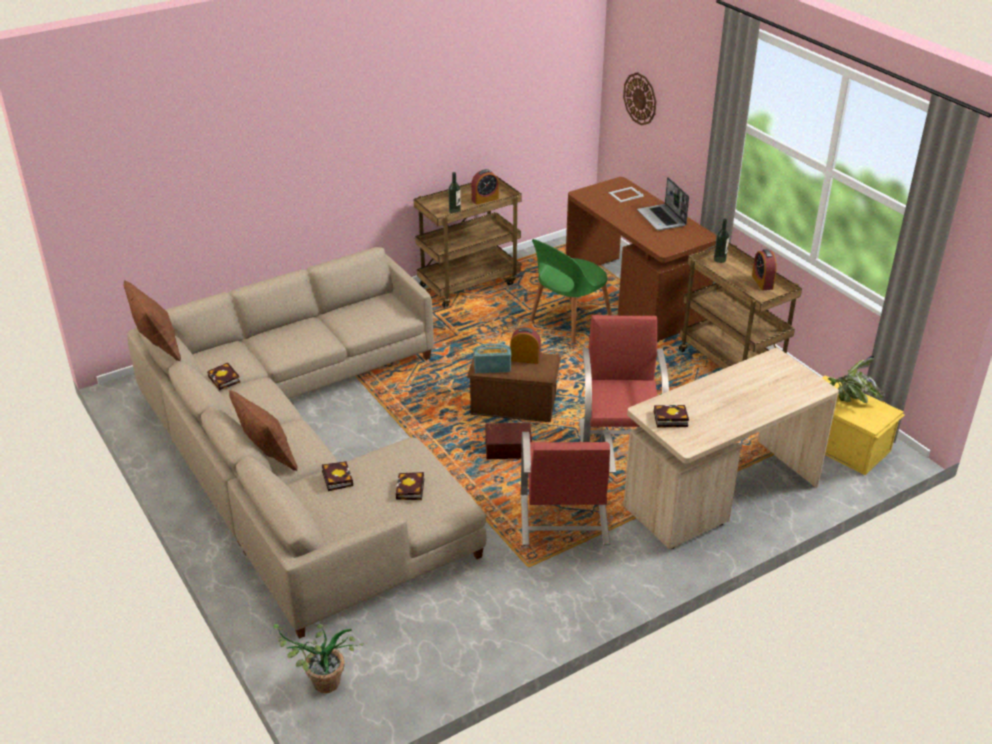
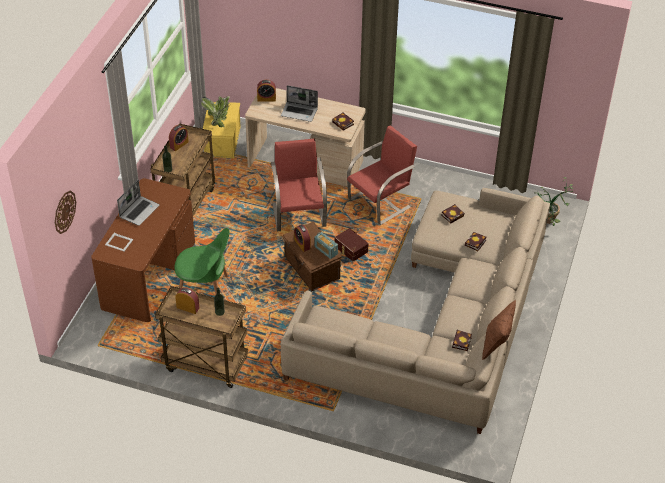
camera: 130 degrees left, 10 degrees up
brown pillow [229,390,297,471] -> none
red chair [579,315,669,442] -> red chair turned 120 degrees clockwise [271,138,327,231]
none -> alarm clock [257,80,276,101]
none -> laptop [281,85,318,122]

